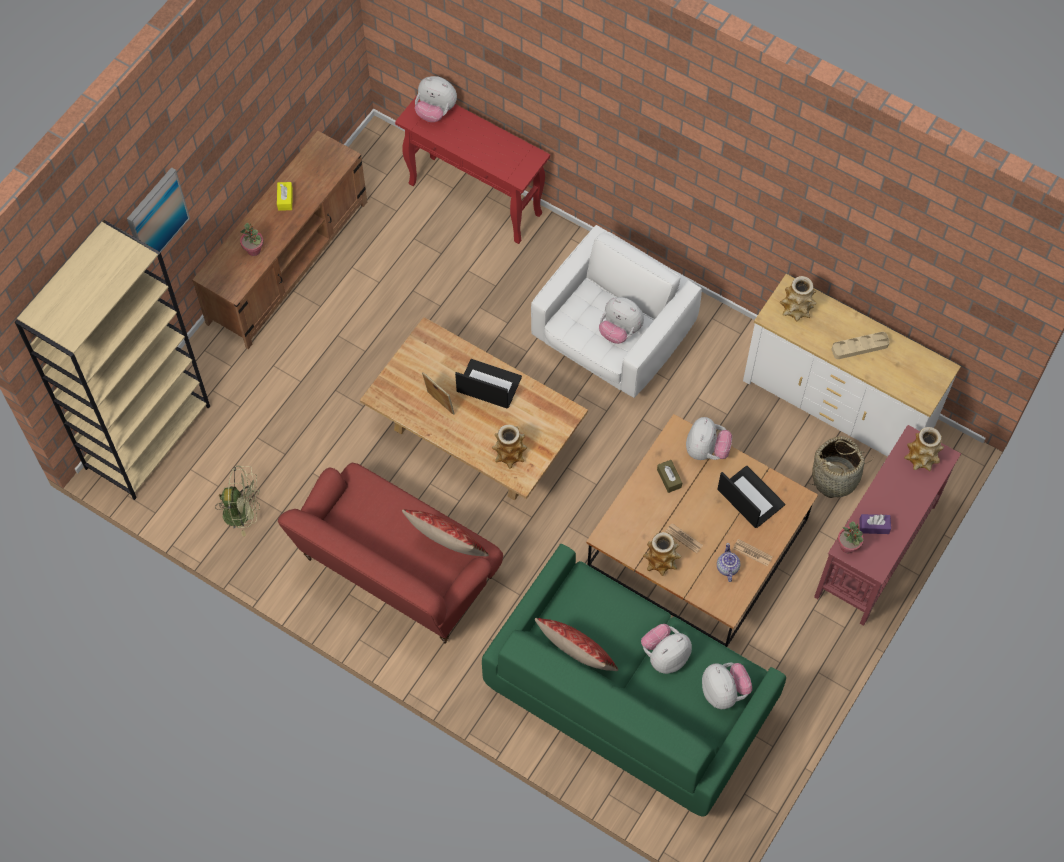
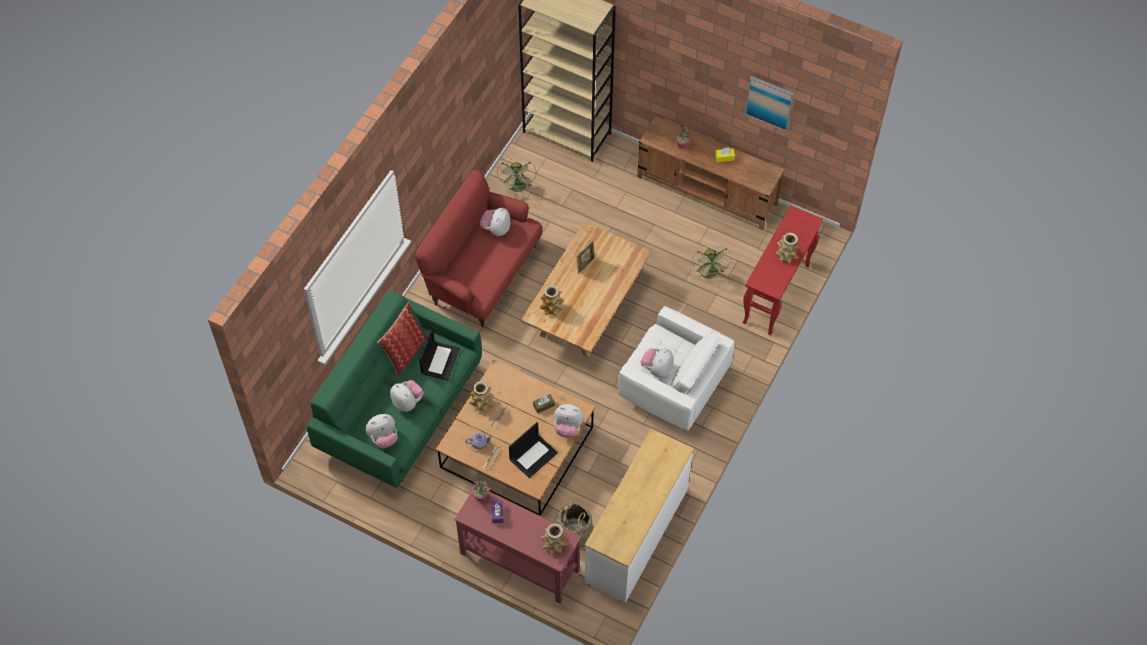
camera: 85 degrees right, 5 degrees down
picture [127,167,190,266] -> picture moved to [745,76,794,132]
pillow [402,509,489,557] -> none
plush toy [415,76,457,122] -> plush toy moved to [480,208,510,236]
laptop [455,359,522,408] -> laptop moved to [419,328,460,381]
vase [780,276,817,321] -> vase moved to [775,233,800,264]
beige tray [832,332,890,359] -> none
none -> green fan [691,246,732,279]

